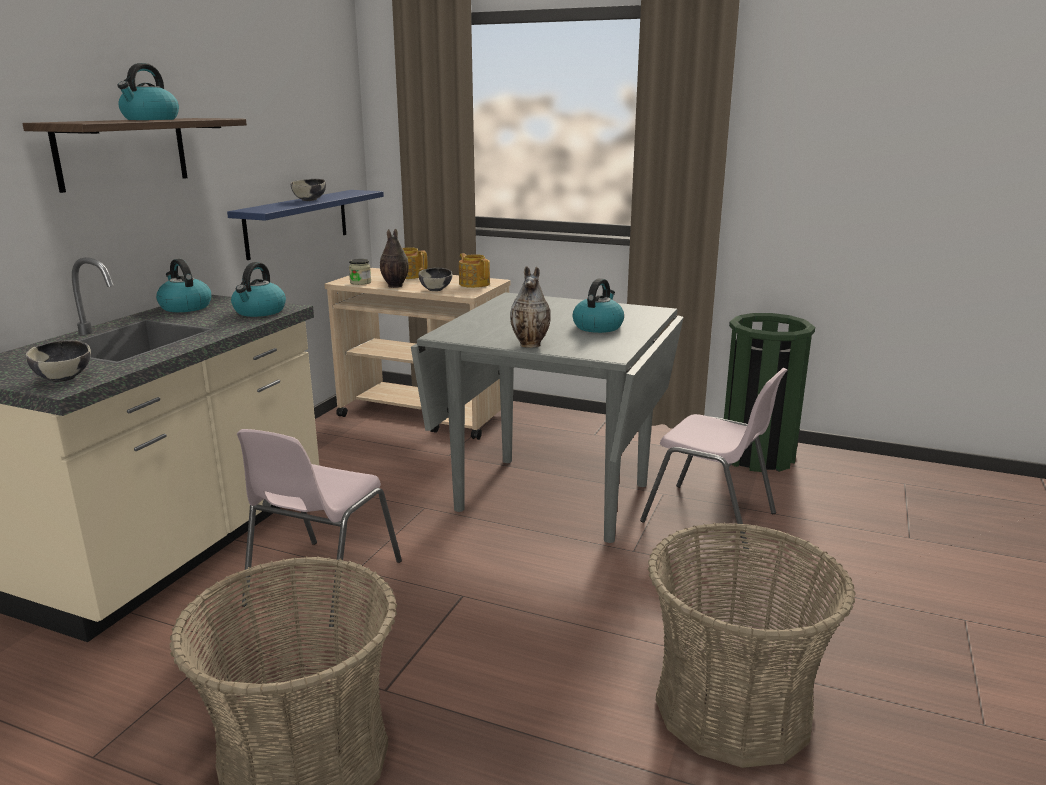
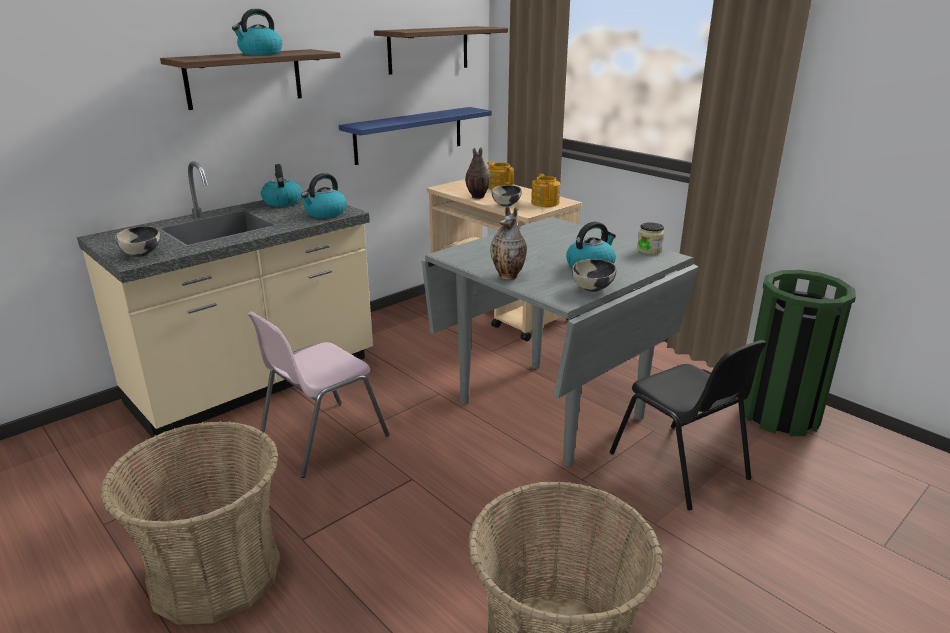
camera: 25 degrees right, 5 degrees up
bowl [291,179,326,201] -> bowl moved to [572,259,616,292]
jar [349,259,371,285] -> jar moved to [637,222,664,255]
pink chair [640,368,787,549] -> black chair [610,340,767,510]
none -> shelf [374,26,508,75]

